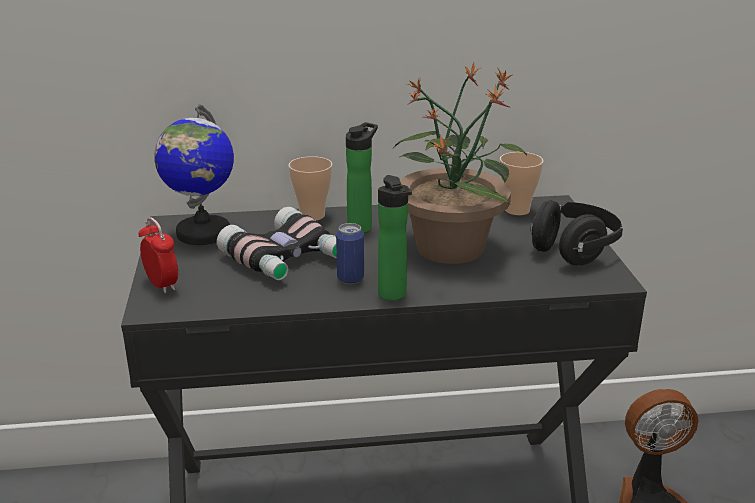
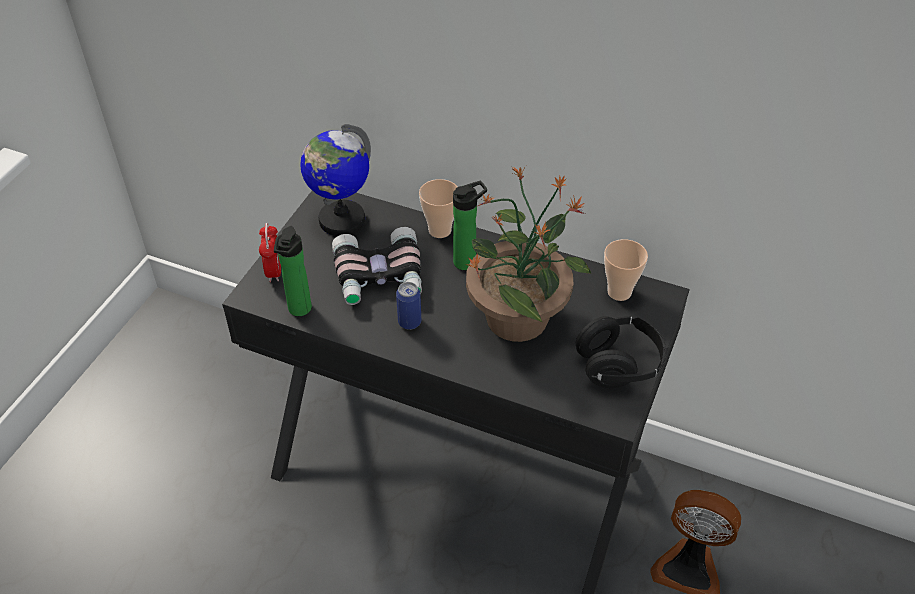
camera: 30 degrees right, 20 degrees up
bottle [378,175,412,301] -> bottle moved to [274,226,312,316]

